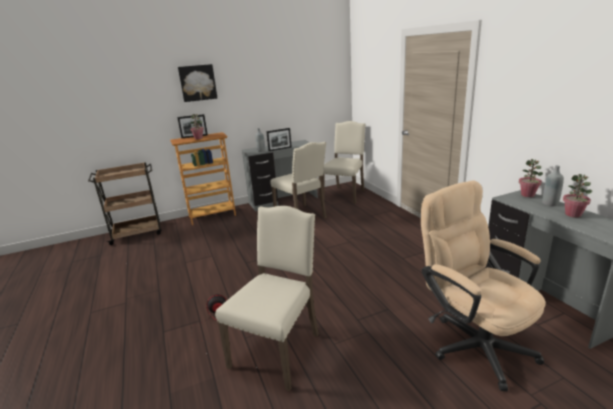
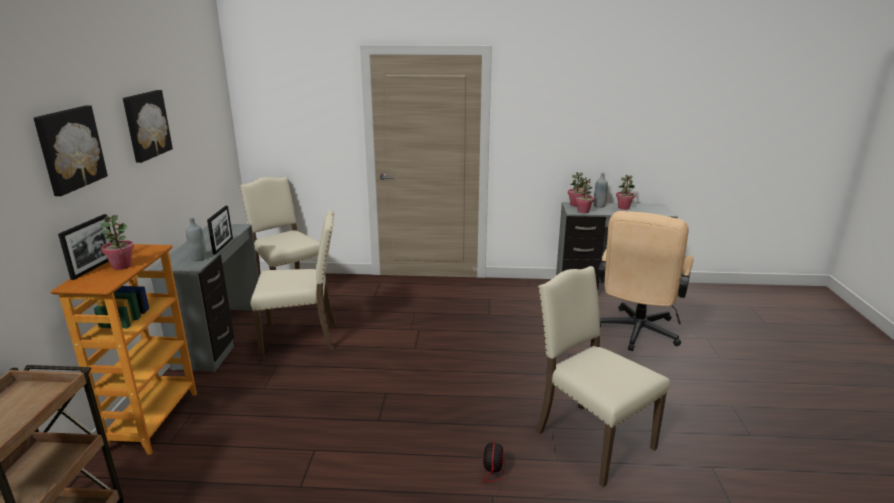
camera: 65 degrees left, 0 degrees up
beige office chair [421,181,546,391] -> beige office chair turned 60 degrees counterclockwise [598,211,694,351]
none -> picture [123,90,173,163]
none -> potted plant [575,177,594,213]

